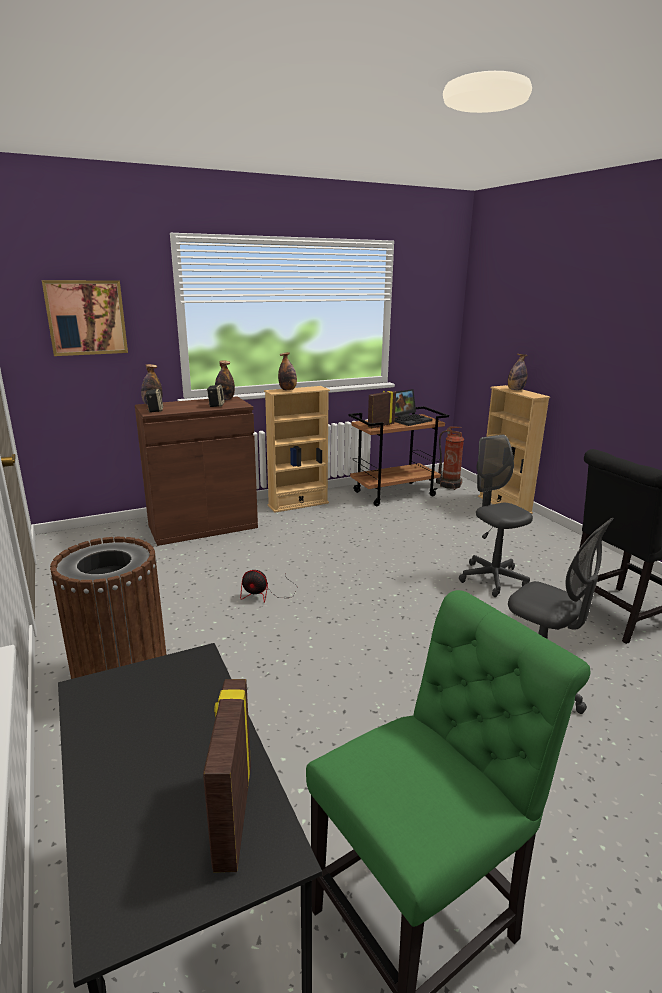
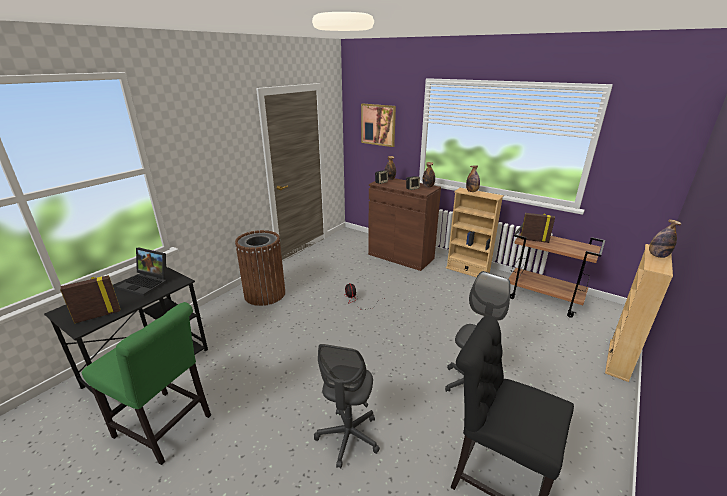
camera: 60 degrees right, 5 degrees up
laptop [395,389,432,426] -> laptop moved to [116,247,167,296]
fire extinguisher [436,426,464,490] -> none

